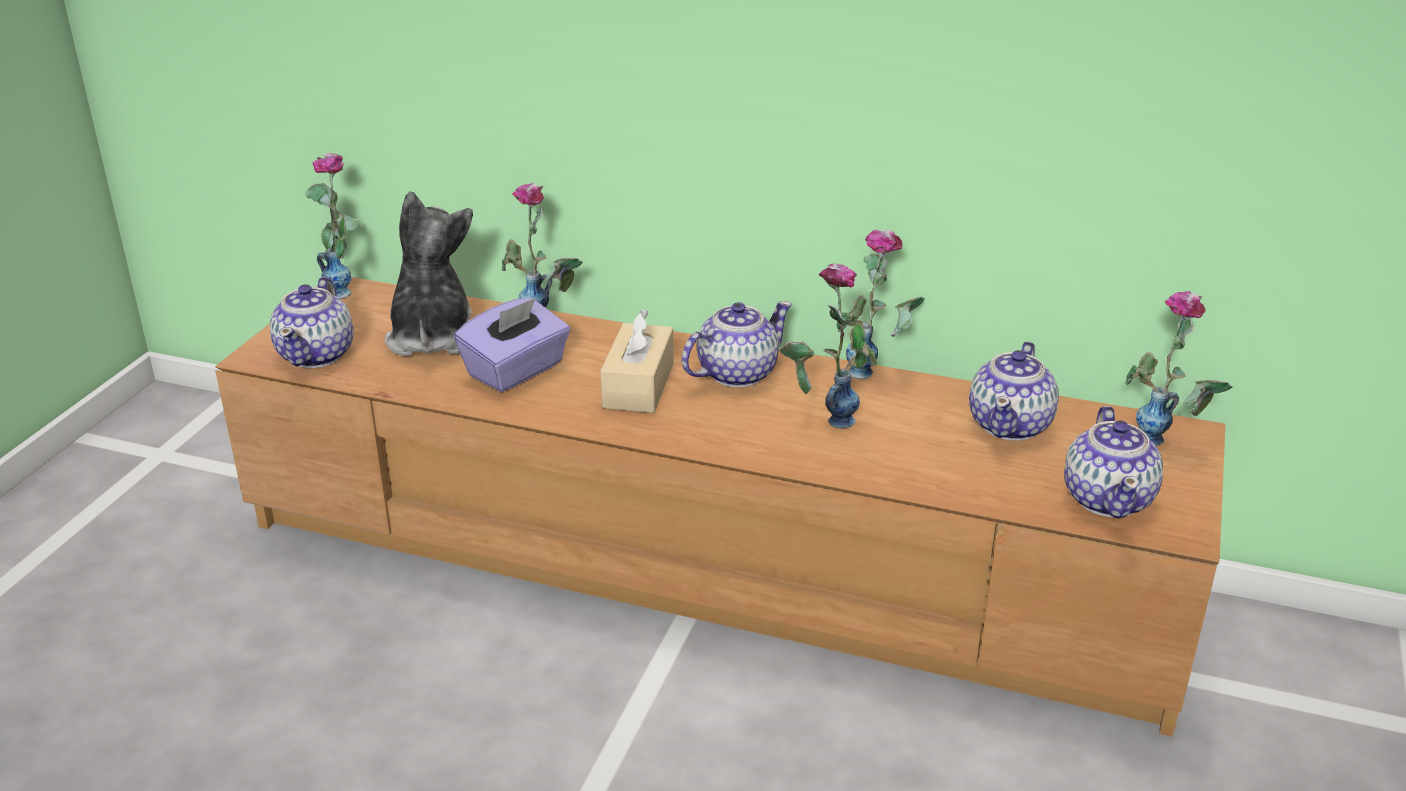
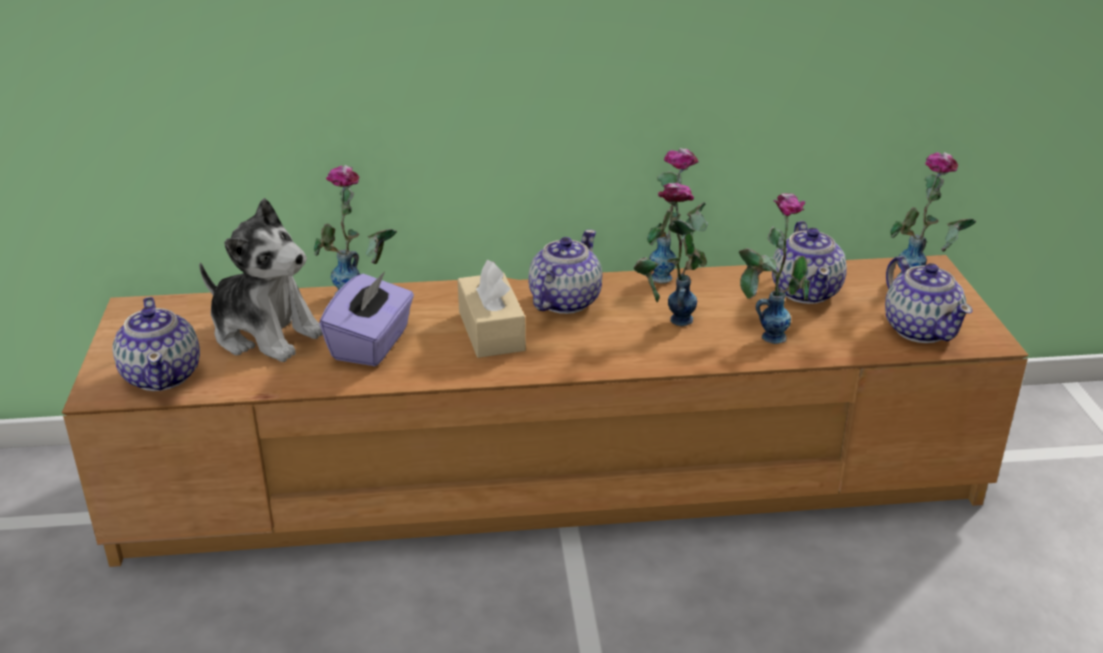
camera: 25 degrees left, 0 degrees up
vase [305,153,360,299] -> vase moved to [739,193,810,344]
plush toy [385,191,473,356] -> plush toy turned 150 degrees clockwise [199,198,323,362]

